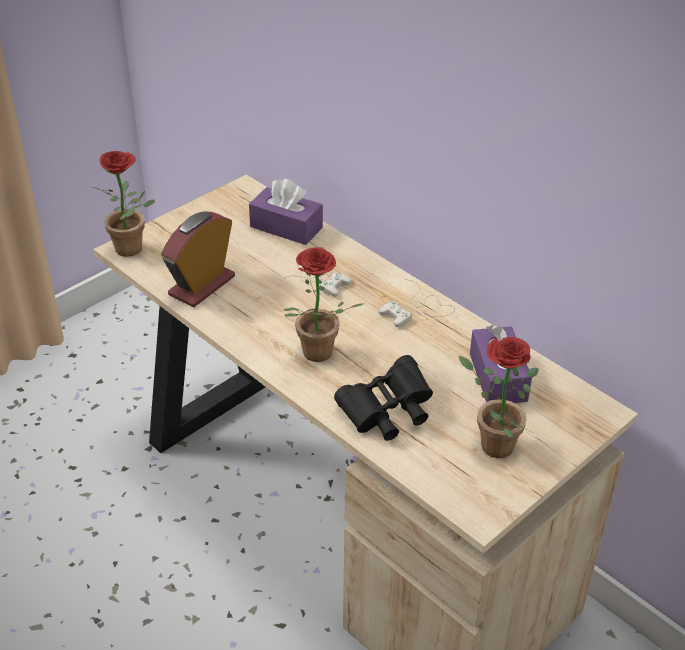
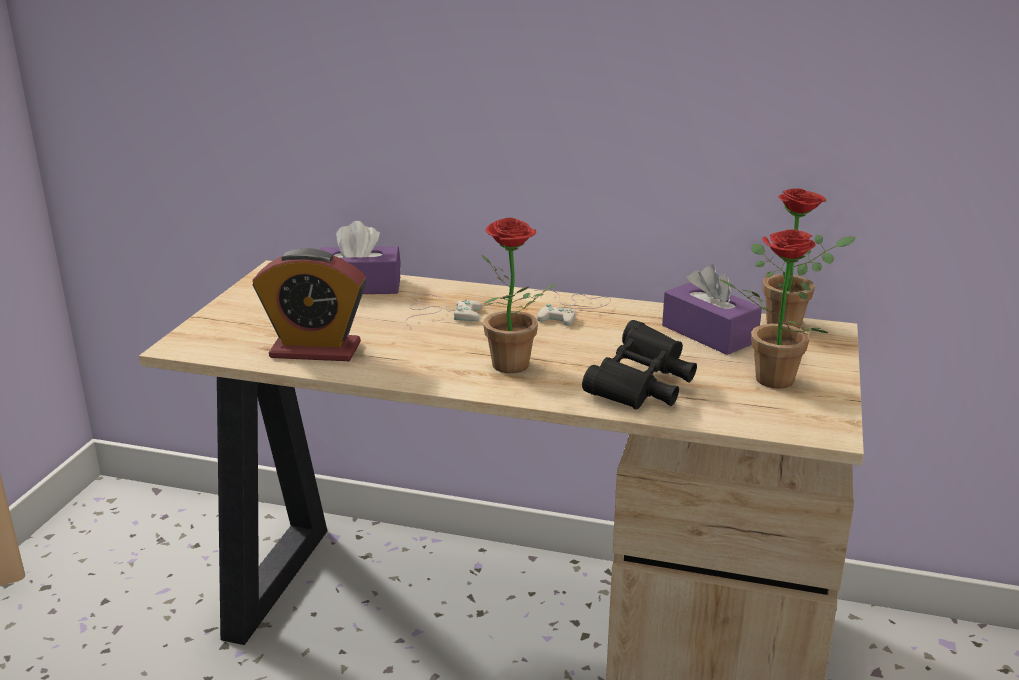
camera: 30 degrees left, 15 degrees down
potted plant [93,151,155,257] -> potted plant moved to [751,188,856,329]
alarm clock [161,211,235,307] -> alarm clock turned 90 degrees counterclockwise [252,248,366,361]

